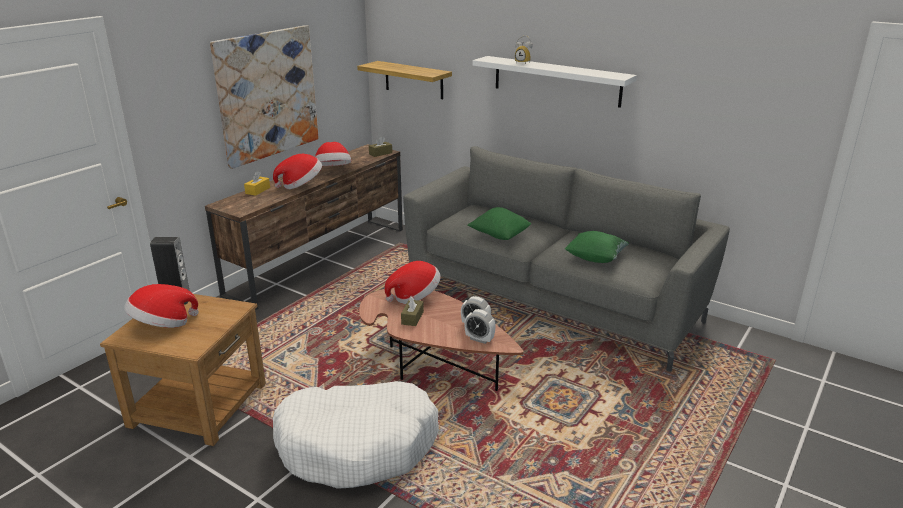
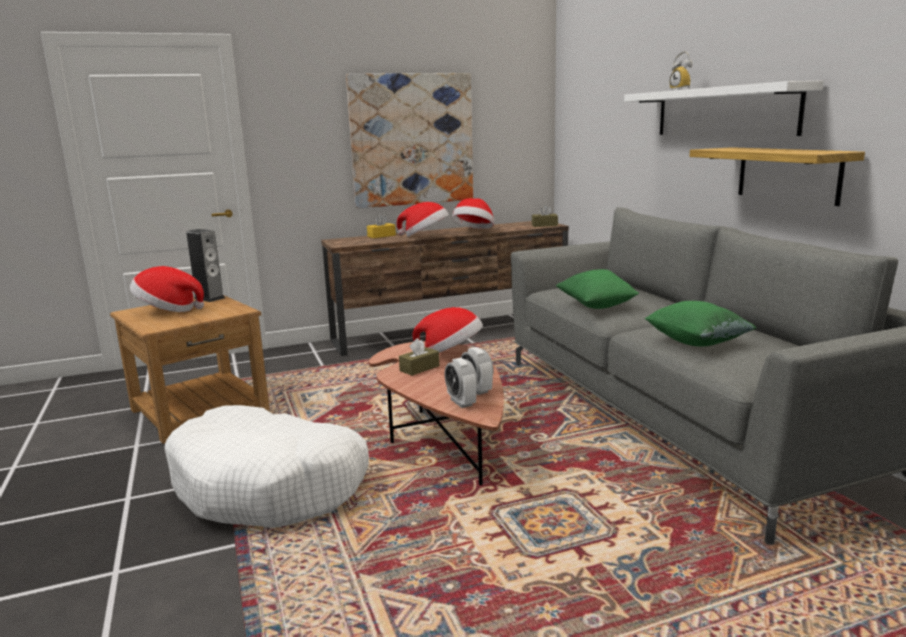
camera: 35 degrees right, 10 degrees down
shelf [357,61,452,99] -> shelf moved to [689,147,865,206]

